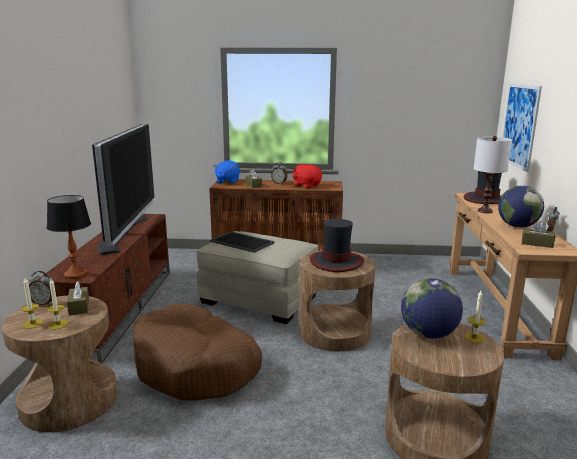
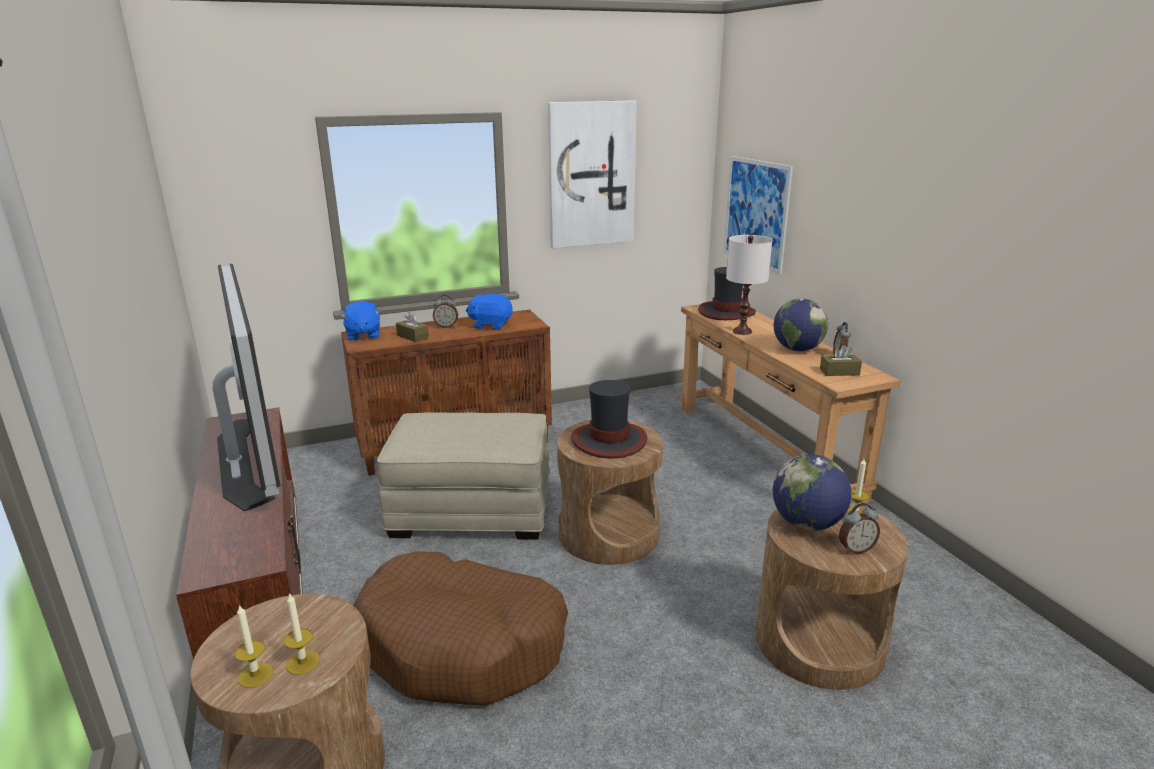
camera: 25 degrees left, 5 degrees up
alarm clock [28,271,56,306] -> alarm clock moved to [839,503,880,554]
table lamp [47,195,91,279] -> none
brown tissue box [67,281,89,315] -> none
tray [210,231,274,253] -> none
red plush toy [293,165,322,188] -> blue plush toy [466,294,513,330]
none -> picture [548,100,637,248]

